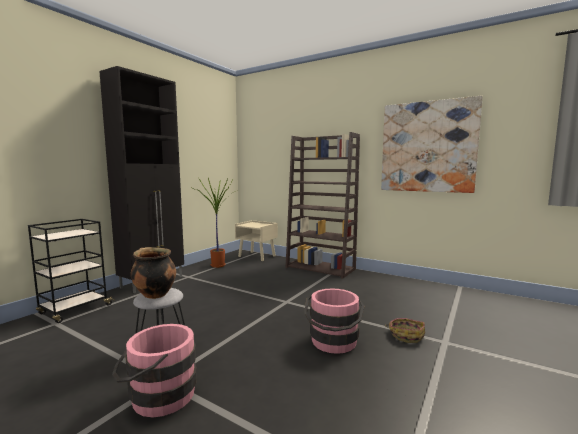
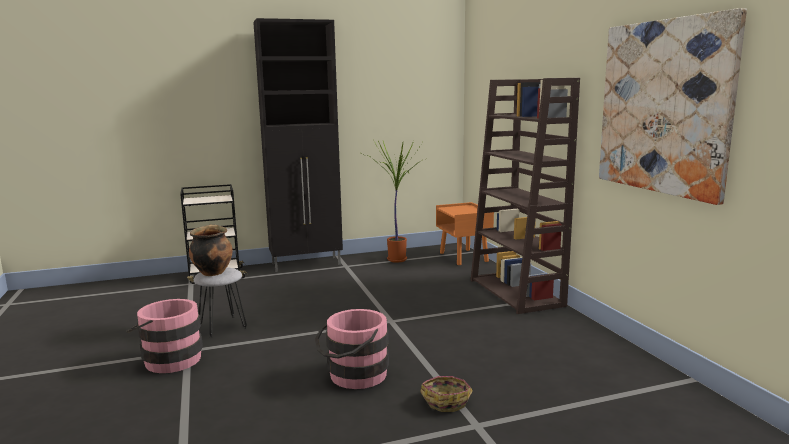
camera: 40 degrees right, 5 degrees up
beige nightstand [235,220,278,261] -> orange nightstand [436,202,494,265]

